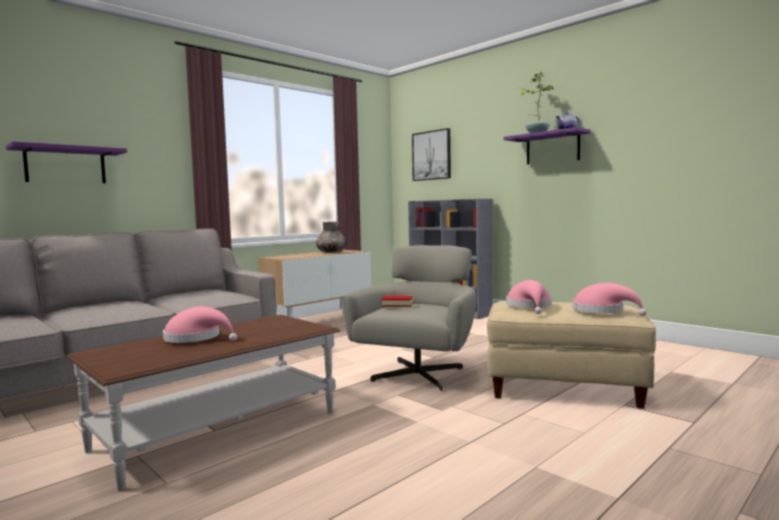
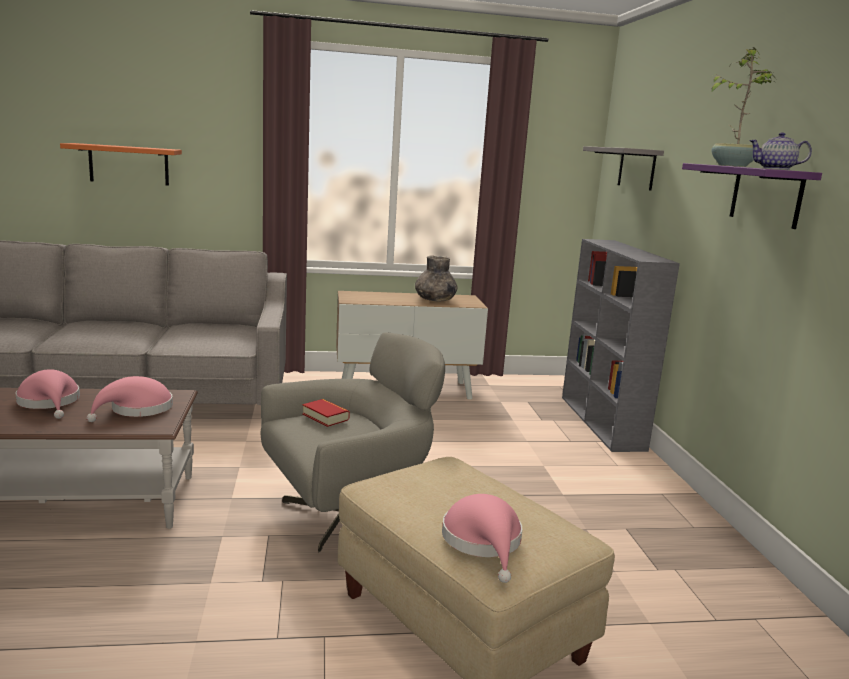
camera: 35 degrees right, 10 degrees up
purple shelf [6,141,127,183] -> orange shelf [60,143,182,186]
picture [412,128,451,181] -> grey shelf [583,146,664,190]
pink hat [506,280,551,314] -> pink hat moved to [87,376,173,422]

